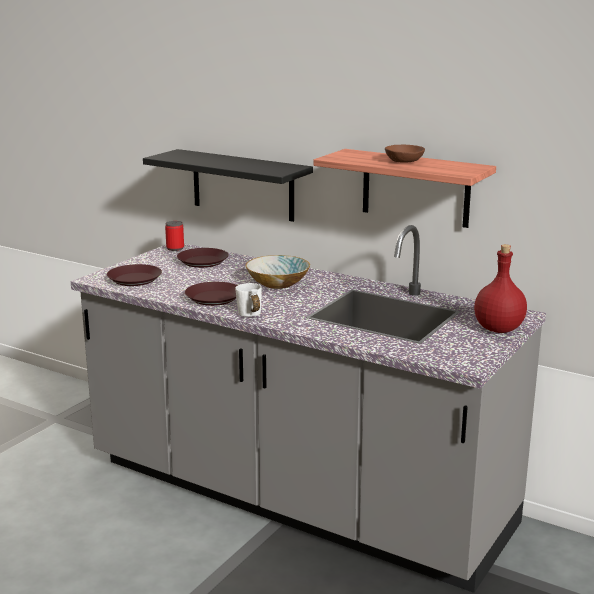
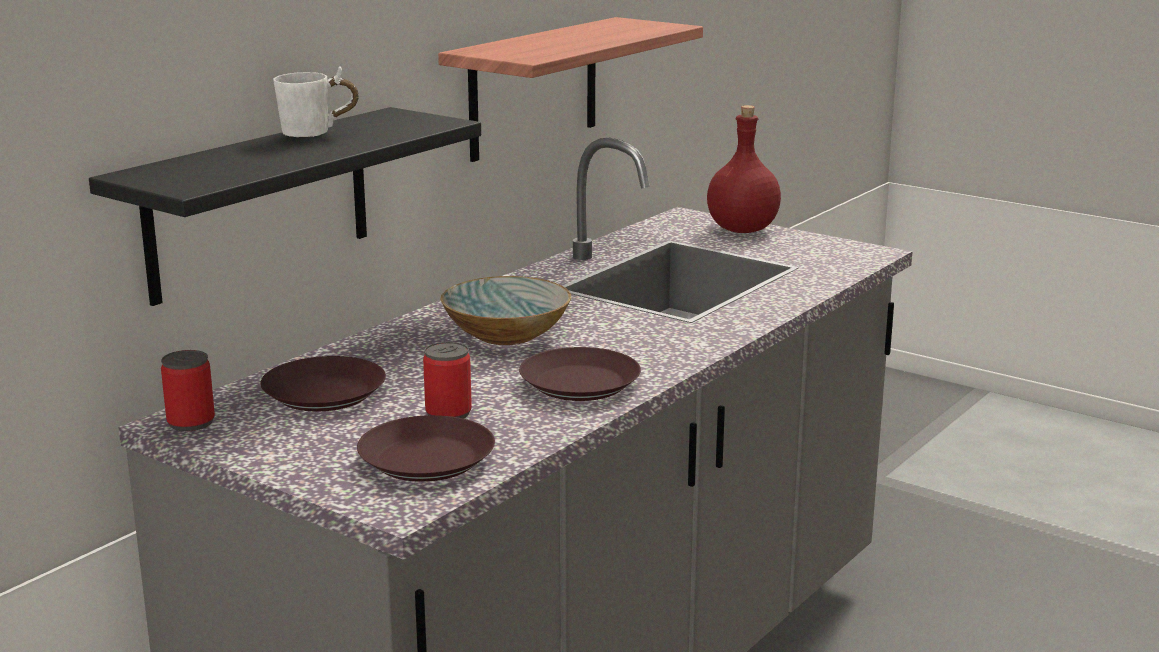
camera: 85 degrees left, 0 degrees up
white mug [235,283,262,317] -> white mug moved to [273,66,359,137]
brown bowl [385,145,425,163] -> none
none -> can [423,342,472,419]

